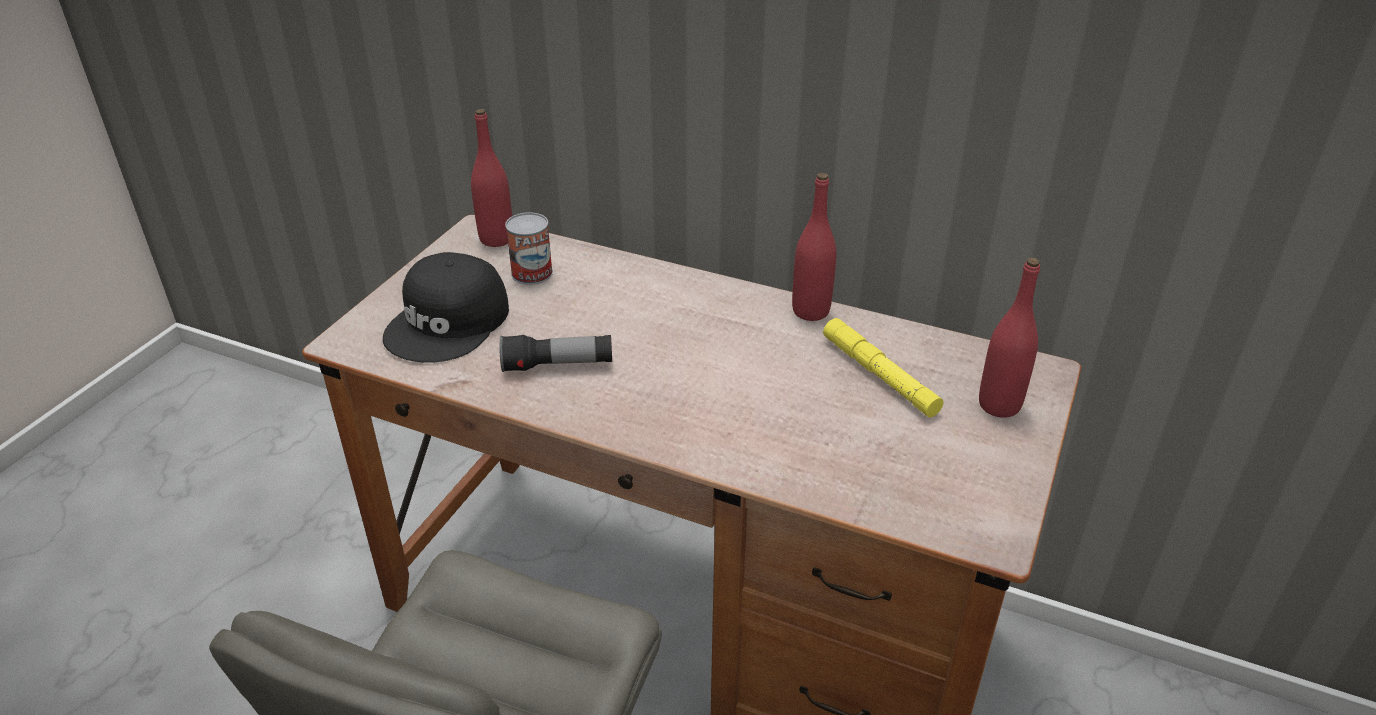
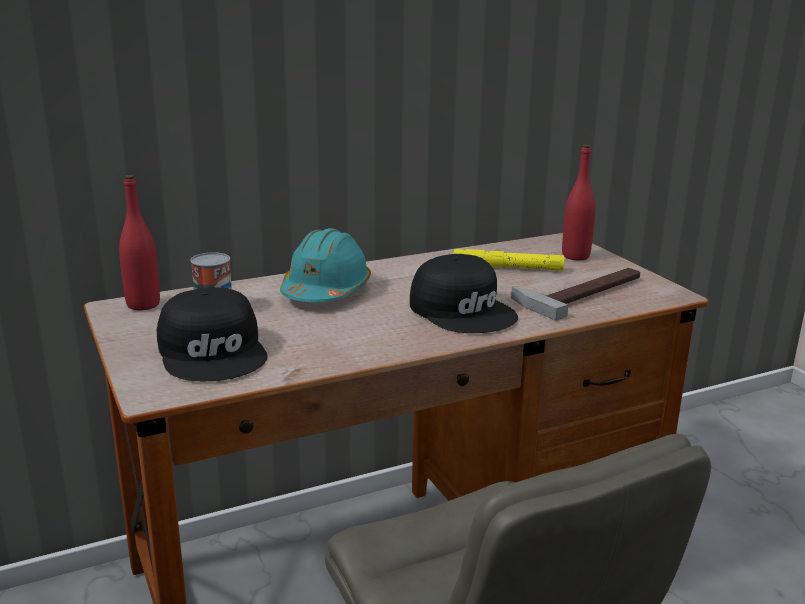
camera: 50 degrees left, 15 degrees down
flashlight [499,335,612,372] -> none
red bottle [792,173,836,321] -> none
none -> turquoise hard hat [280,228,371,302]
none -> black cap [410,254,518,333]
none -> hammer [511,268,640,320]

